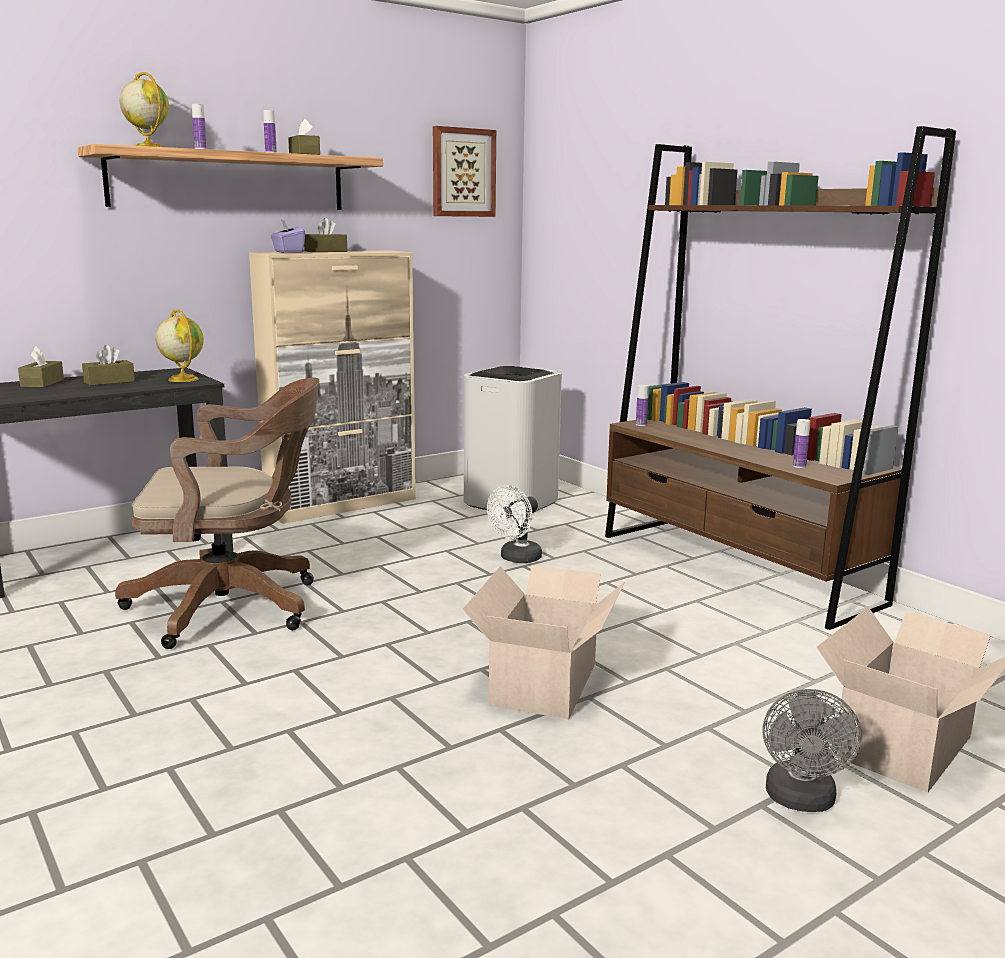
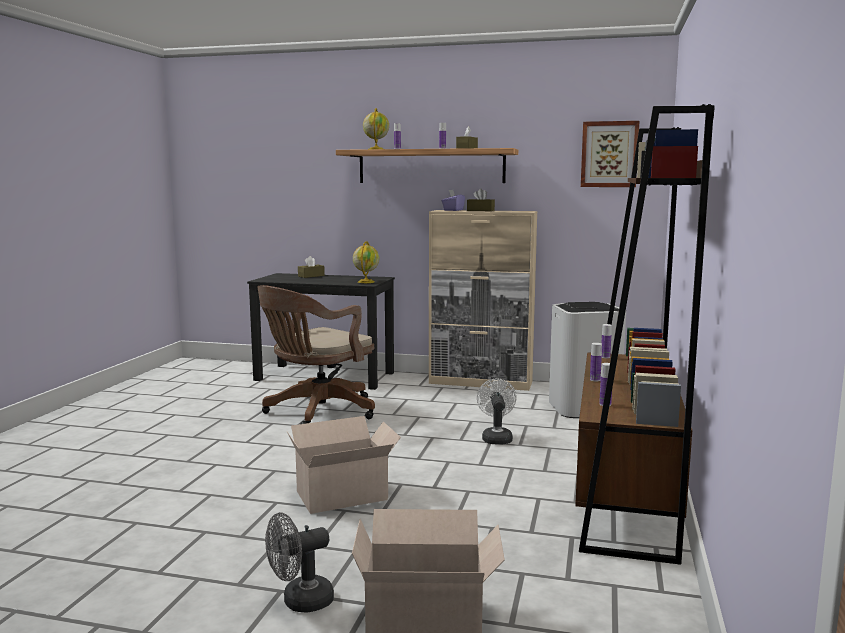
camera: 50 degrees right, 5 degrees down
brown tissue box [82,345,135,386] -> none
brown office chair [115,378,319,649] -> brown office chair turned 90 degrees clockwise [257,285,375,424]
white fan [487,485,542,563] -> white fan turned 90 degrees clockwise [477,378,517,445]
none -> bottle [590,343,602,382]

